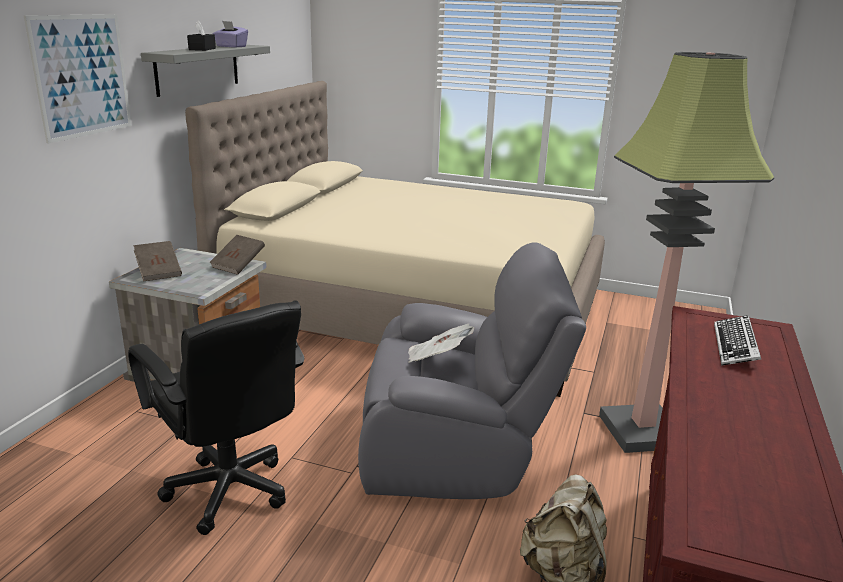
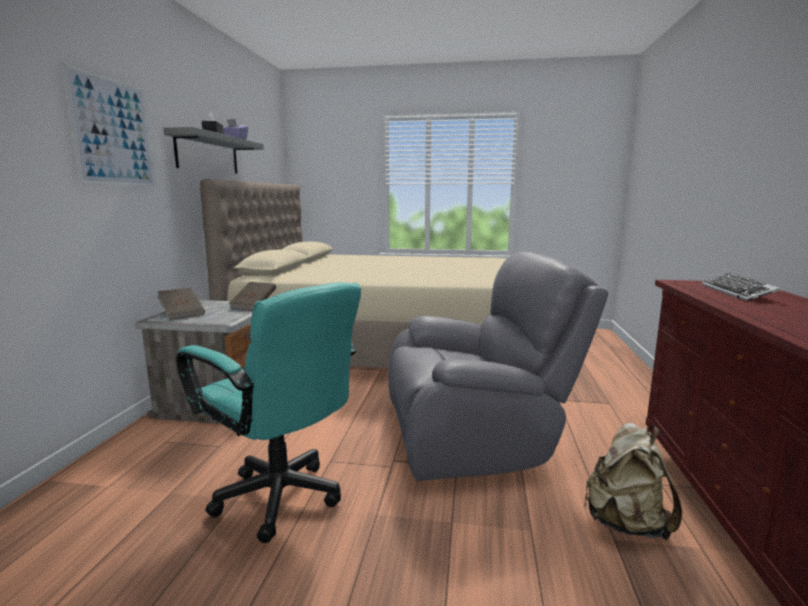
camera: 10 degrees left, 10 degrees down
black office chair [128,300,304,535] -> turquoise office chair [176,282,361,543]
newspaper [408,324,474,363] -> none
floor lamp [599,52,774,453] -> none

